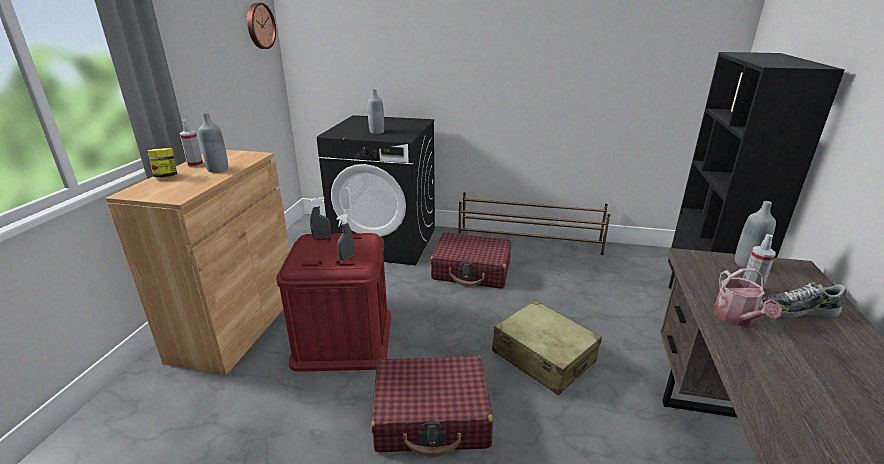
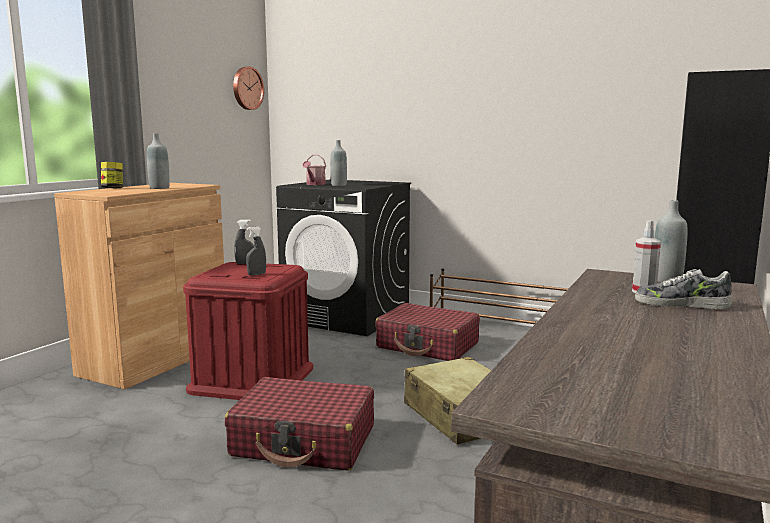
camera: 15 degrees right, 15 degrees down
spray bottle [180,120,203,168] -> none
watering can [713,268,782,326] -> watering can moved to [302,155,326,185]

